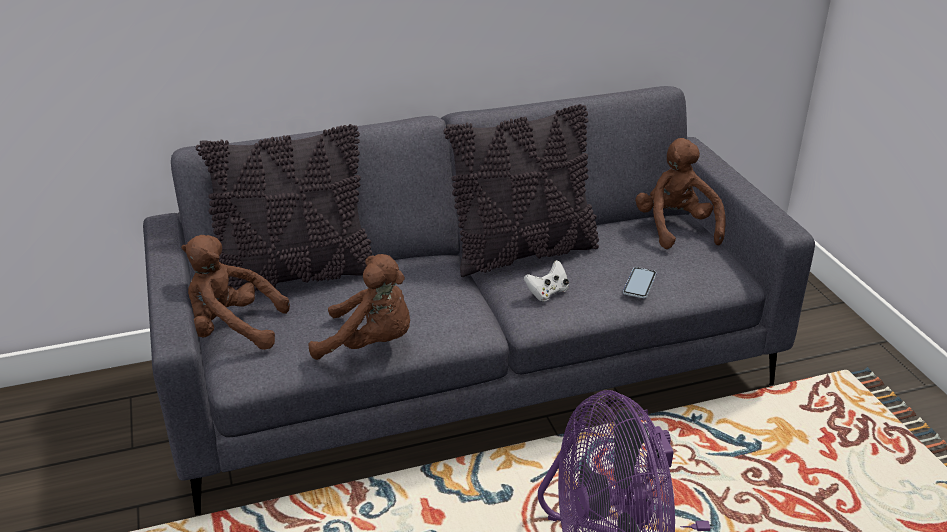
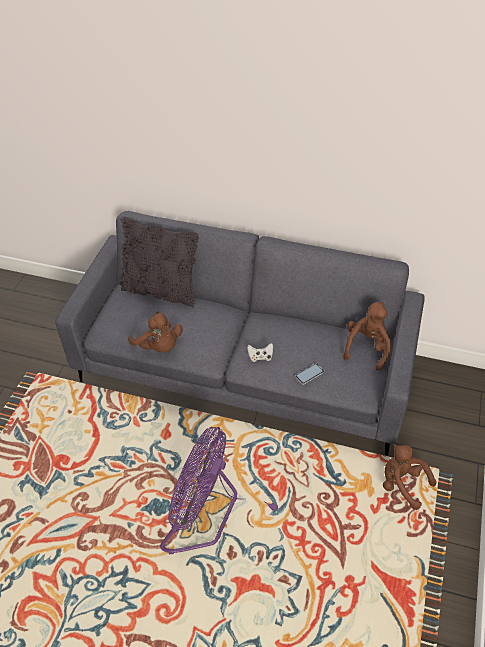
camera: 35 degrees right, 15 degrees up
brown plush toy [181,235,290,350] -> brown plush toy moved to [383,444,437,510]
black pillow [443,104,599,277] -> none

